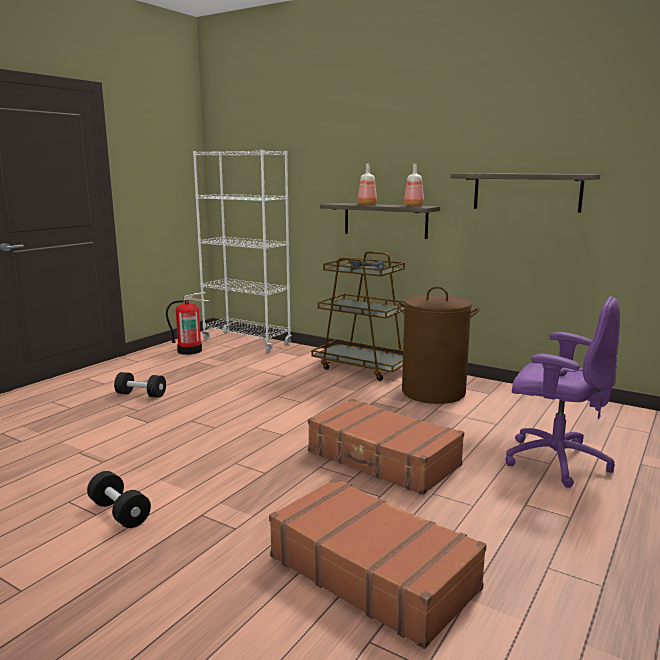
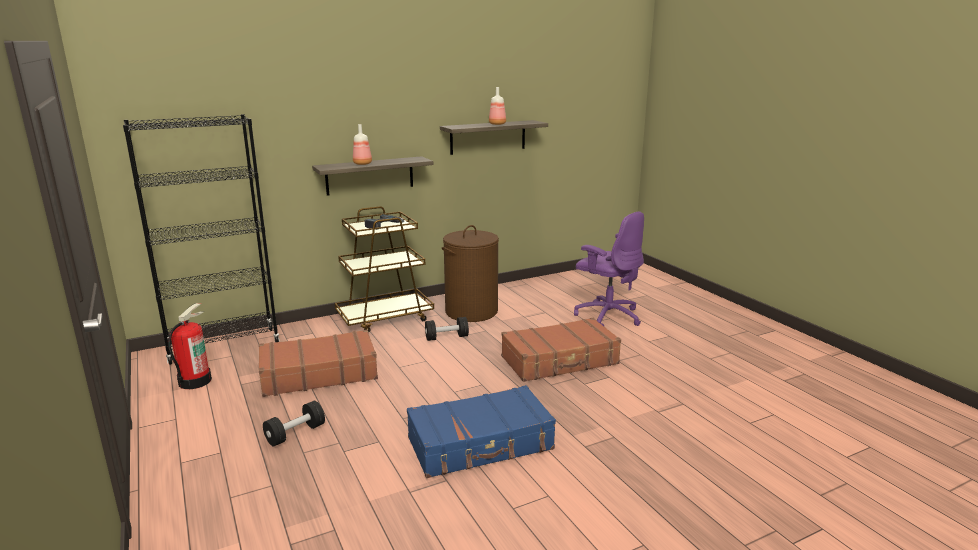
camera: 60 degrees left, 5 degrees up
black dumbbell [87,471,151,528] -> black dumbbell moved to [425,317,469,341]
white bookcase [193,150,291,352] -> black bookcase [123,114,280,365]
brown suitcase [269,478,487,649] -> brown suitcase moved to [259,330,378,397]
bottle [404,164,424,206] -> bottle moved to [489,87,506,125]
purple office chair [506,296,620,488] -> purple office chair turned 75 degrees clockwise [574,212,644,326]
none -> blue suitcase [407,385,556,478]

